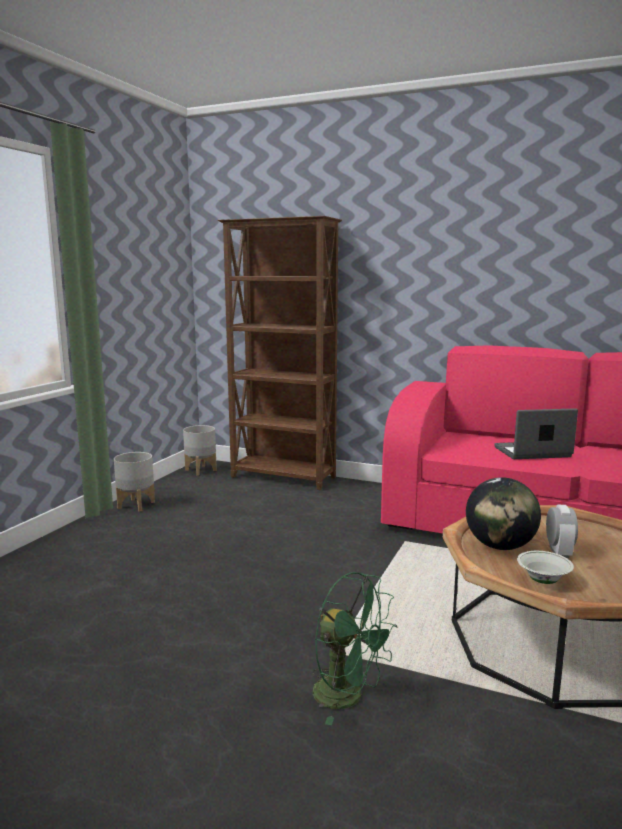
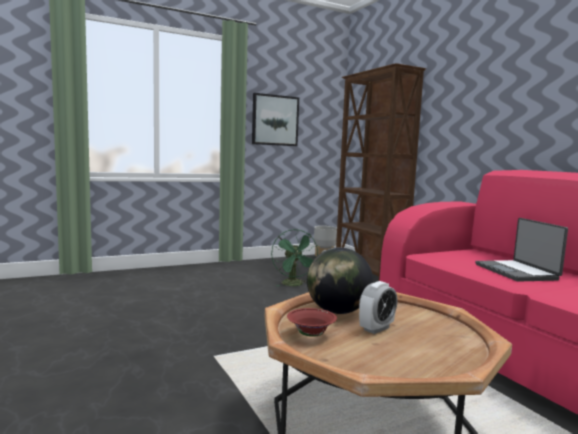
camera: 40 degrees right, 5 degrees down
grey planter [114,452,155,512] -> none
green fan [312,572,397,725] -> green fan moved to [271,229,318,286]
laptop [494,408,578,459] -> laptop turned 135 degrees counterclockwise [475,218,568,282]
white bowl [517,551,574,584] -> red bowl [287,308,337,337]
none -> picture [252,93,299,146]

